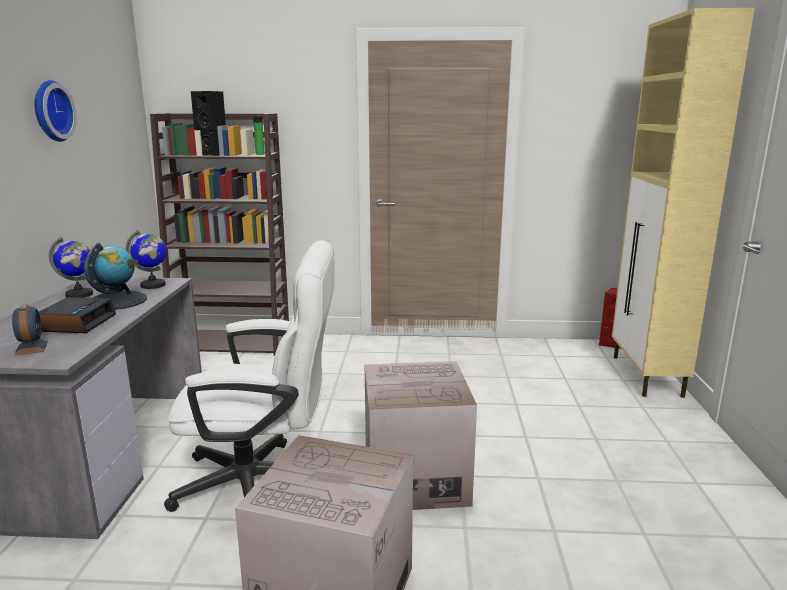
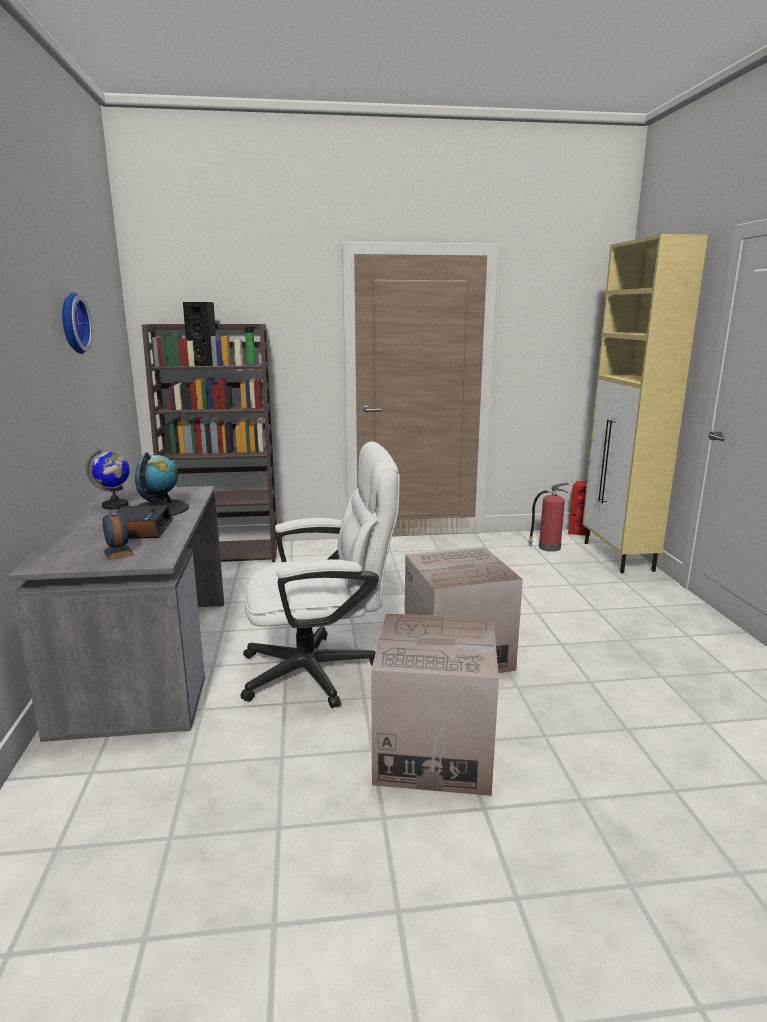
camera: 10 degrees left, 0 degrees up
globe [126,230,167,289] -> none
none -> fire extinguisher [528,482,569,552]

